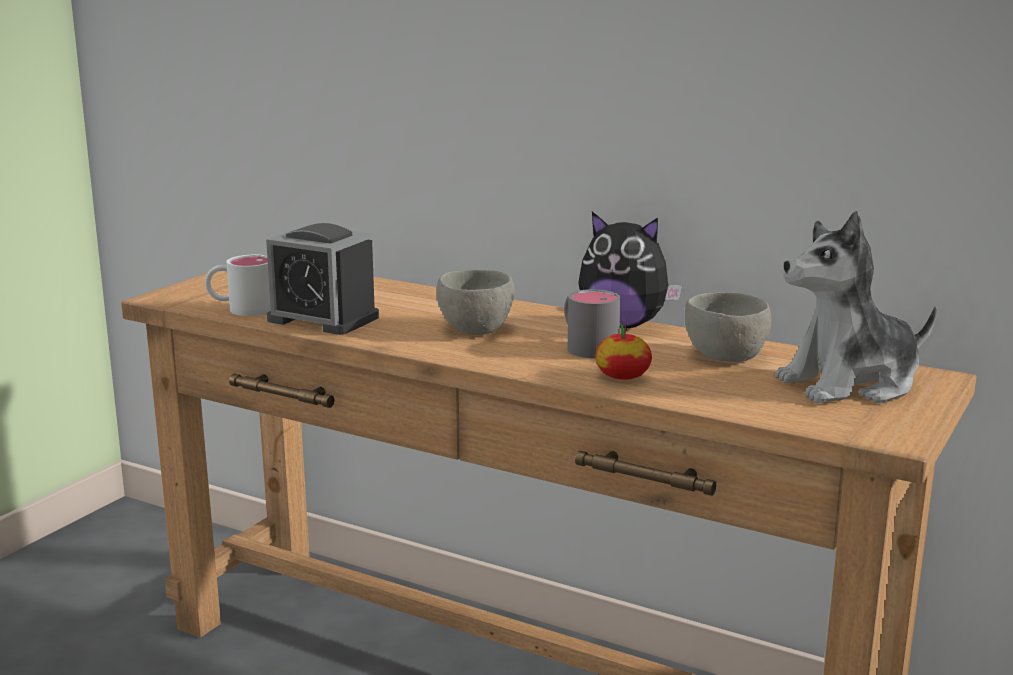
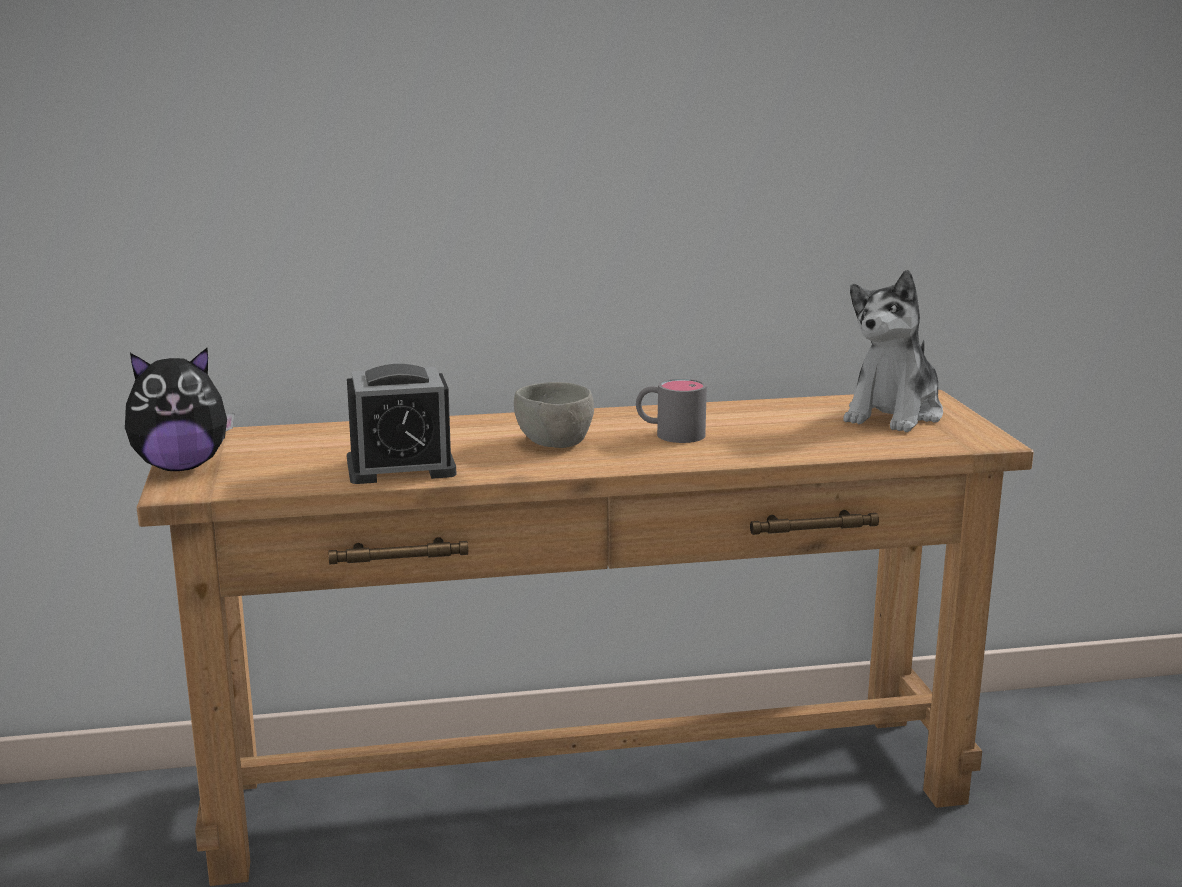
camera: 40 degrees left, 0 degrees up
white mug [205,255,271,316] -> none
plush toy [578,212,682,328] -> plush toy moved to [125,348,234,471]
apple [595,322,652,380] -> none
grey bowl [685,292,771,362] -> none

